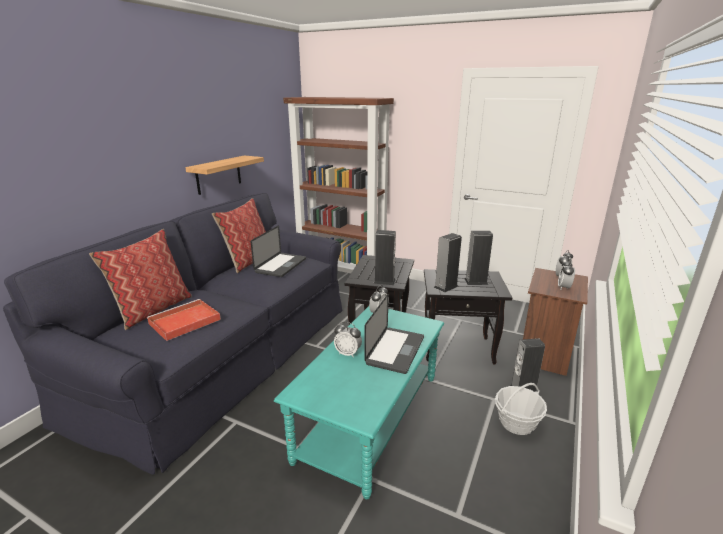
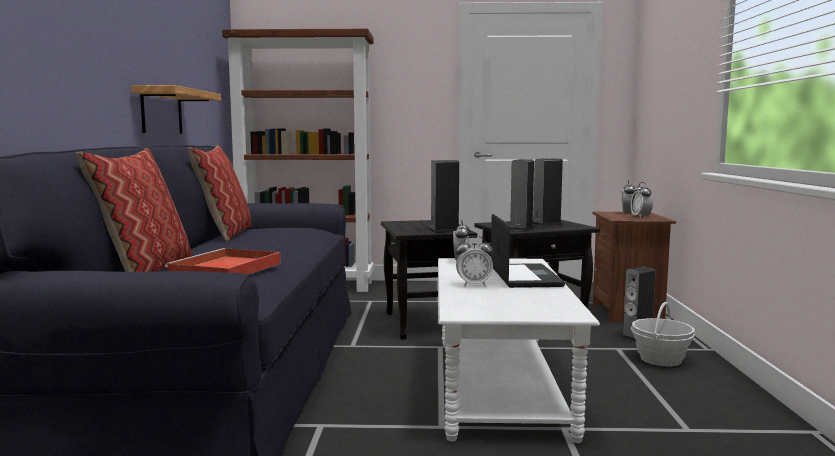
camera: 25 degrees left, 15 degrees down
laptop [251,226,306,277] -> none
turquoise coffee table [274,306,444,499] -> white coffee table [438,258,600,443]

